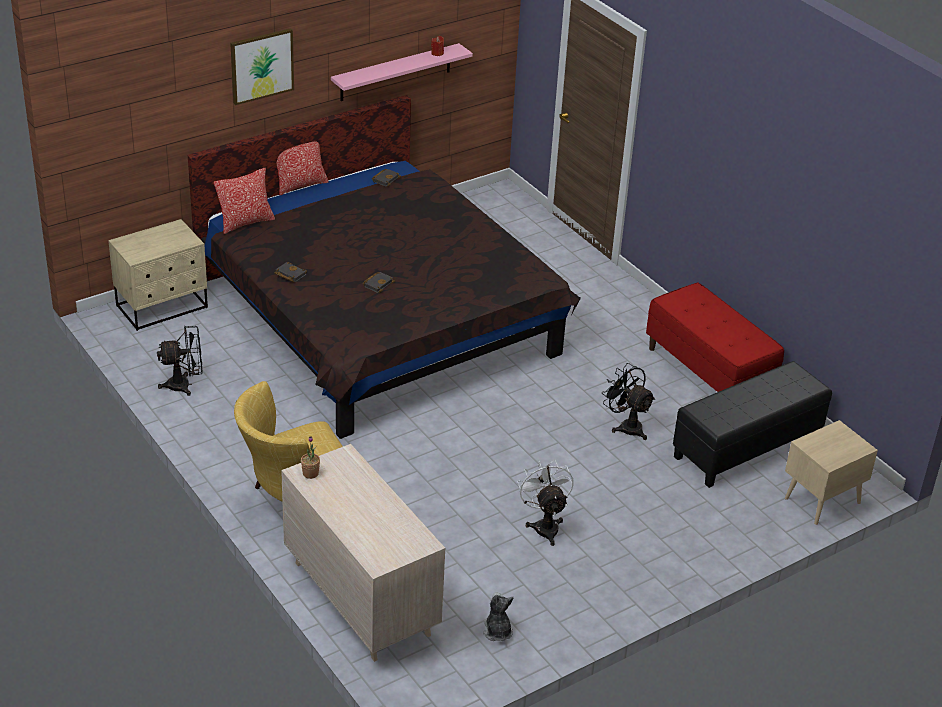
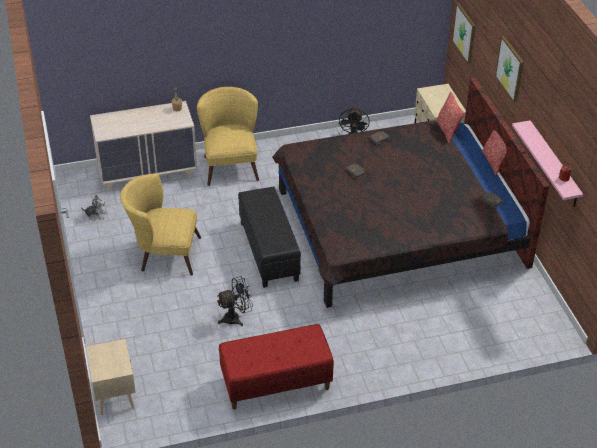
camera: 110 degrees right, 5 degrees up
white fan [518,459,574,546] -> yellow armchair [120,174,201,276]
black ottoman [673,361,832,488] -> black ottoman moved to [238,187,301,288]
none -> picture [452,3,476,64]

